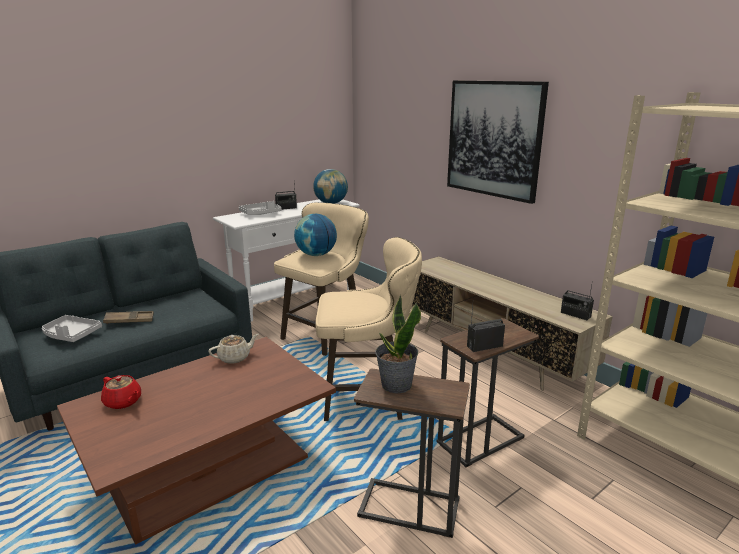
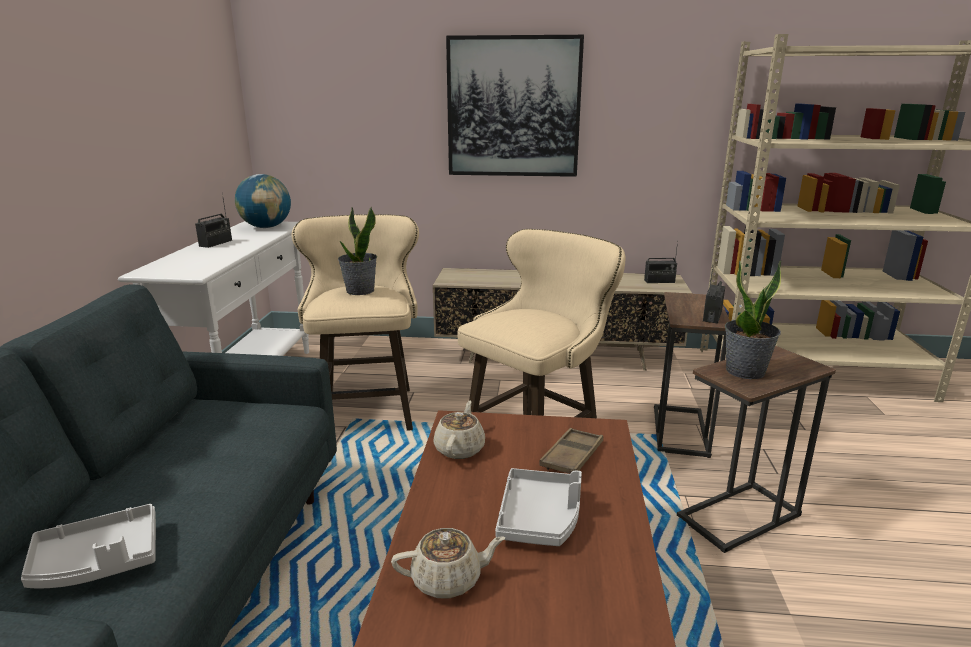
camera: 45 degrees left, 0 degrees up
red teapot [101,375,141,409] -> beige teapot [391,528,506,598]
brown tray [103,311,154,324] -> brown tray moved to [539,428,603,474]
grey tray [239,201,281,215] -> grey tray moved to [495,468,582,546]
globe [294,214,337,256] -> potted plant [338,207,377,295]

